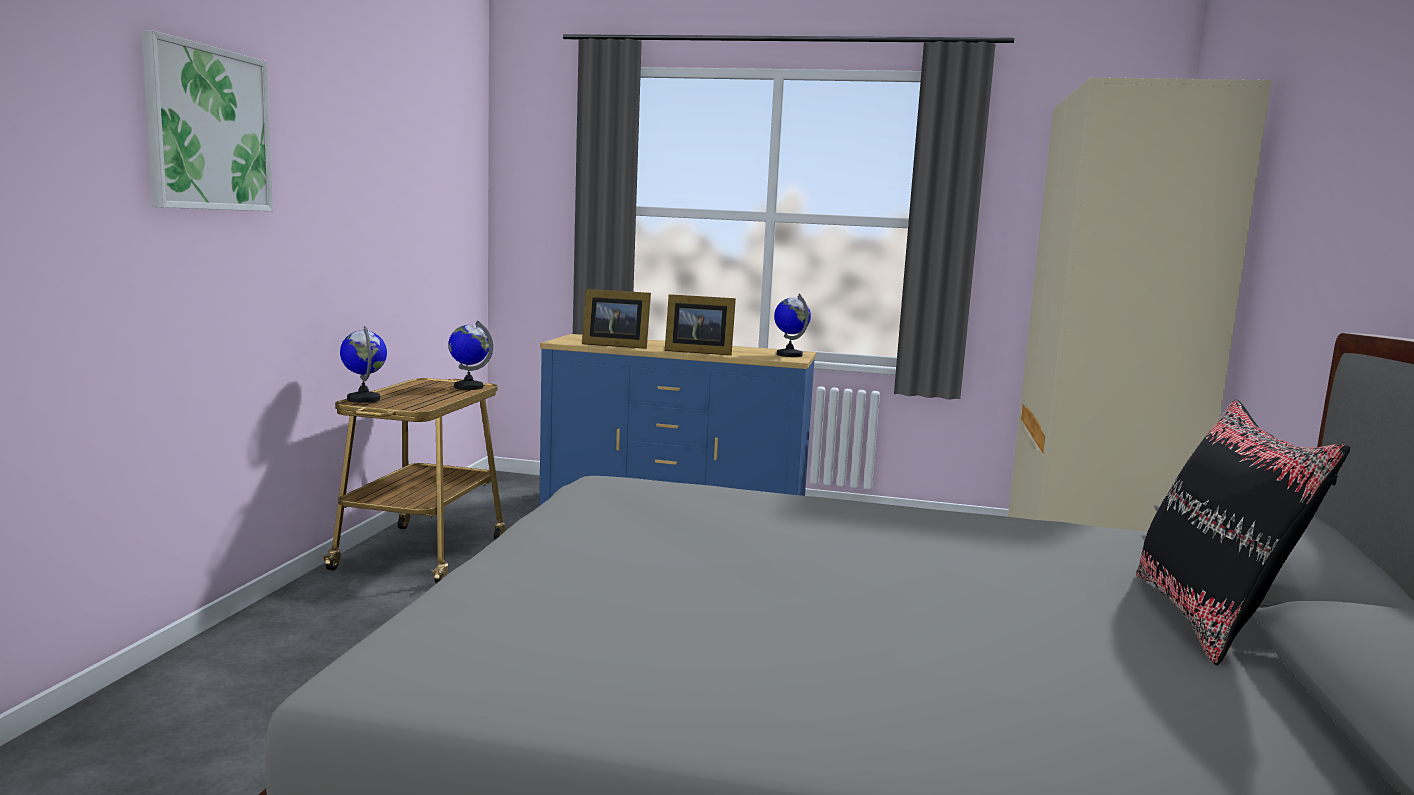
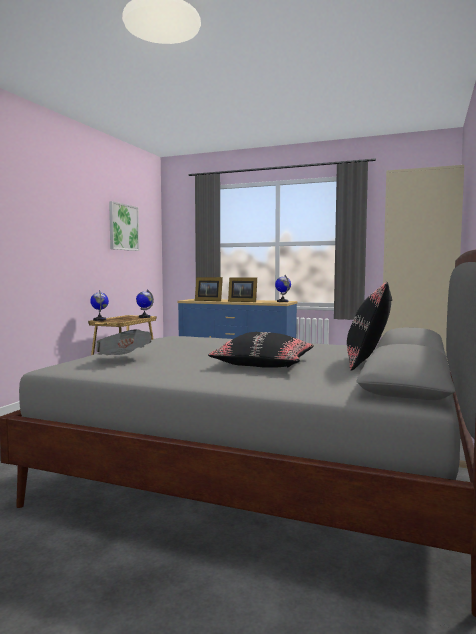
camera: 10 degrees right, 5 degrees down
picture [141,30,273,211] -> picture moved to [109,201,139,251]
none -> newspaper [96,329,151,355]
none -> black pillow [208,332,314,368]

